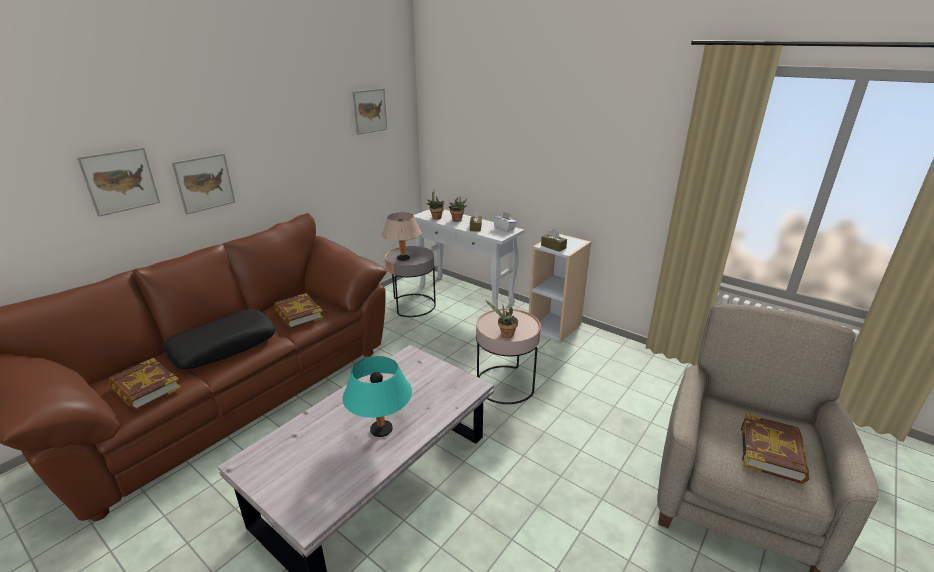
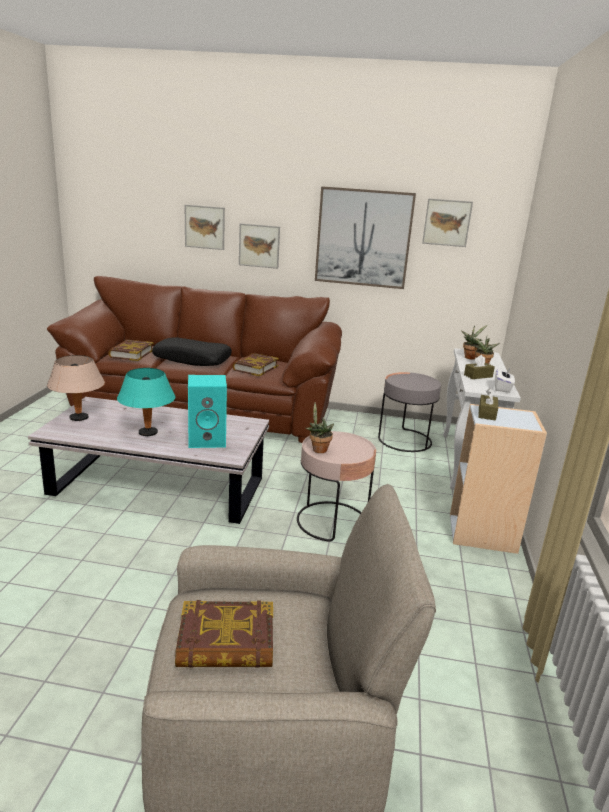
camera: 60 degrees right, 5 degrees down
beige table lamp [382,213,422,261] -> beige table lamp moved to [47,355,105,421]
none -> turquoise speaker [188,375,227,448]
none -> picture [315,186,416,289]

